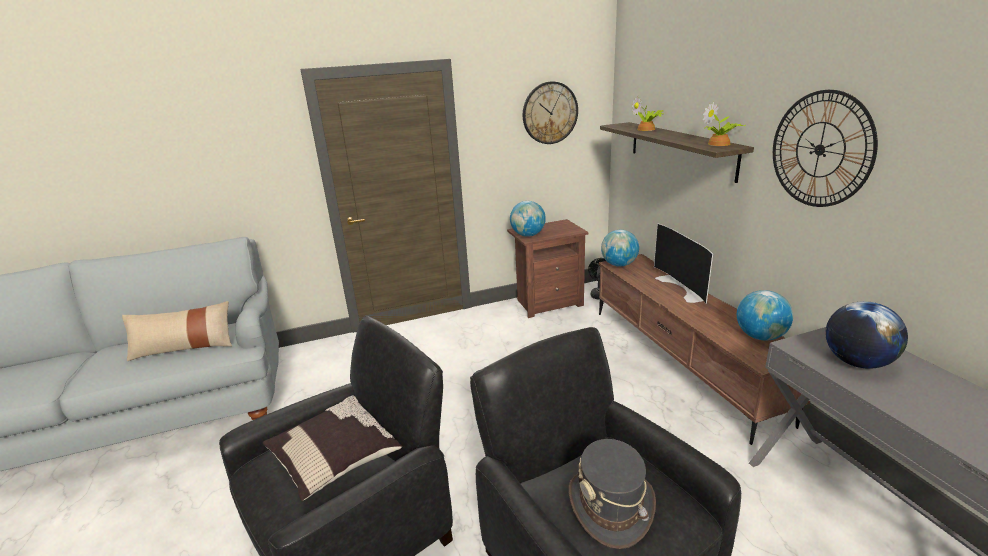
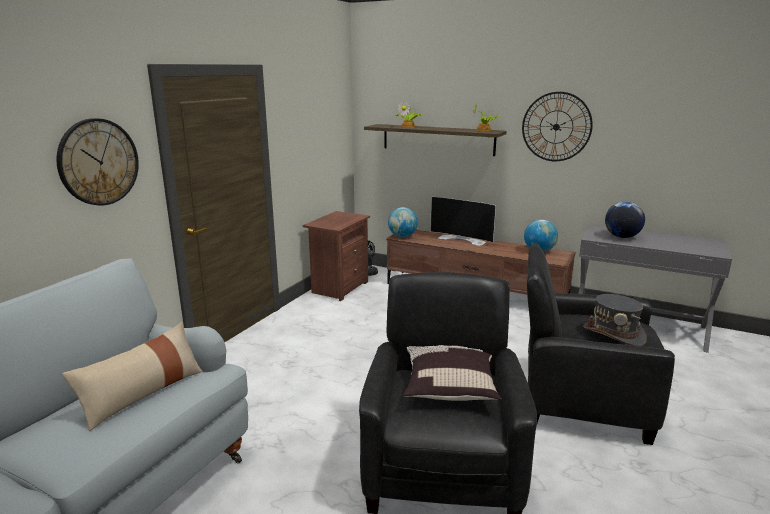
camera: 45 degrees left, 5 degrees down
globe [510,201,546,237] -> none
wall clock [523,82,578,144] -> wall clock moved to [56,118,139,206]

